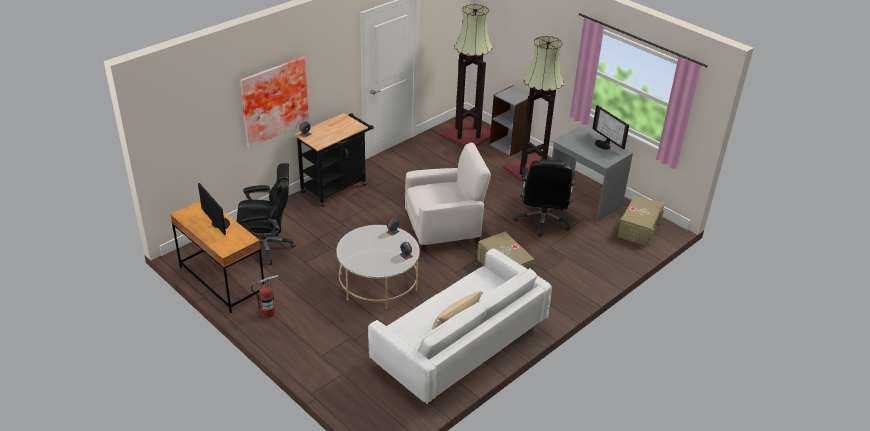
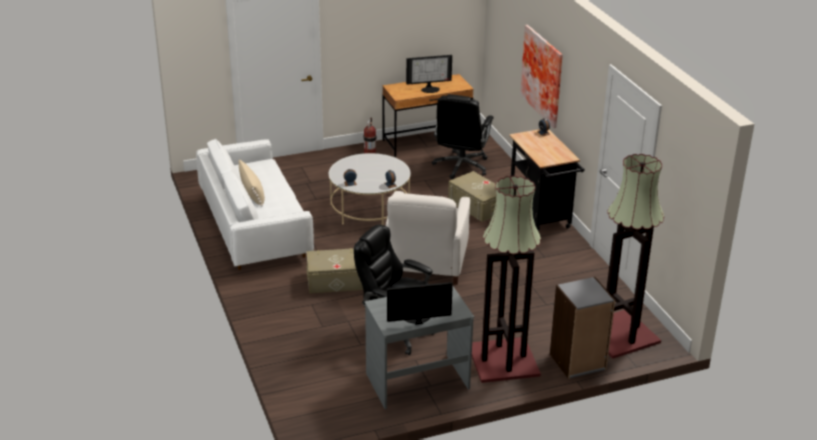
camera: 115 degrees right, 5 degrees down
beige storage box [618,195,664,246] -> beige storage box moved to [448,171,496,222]

